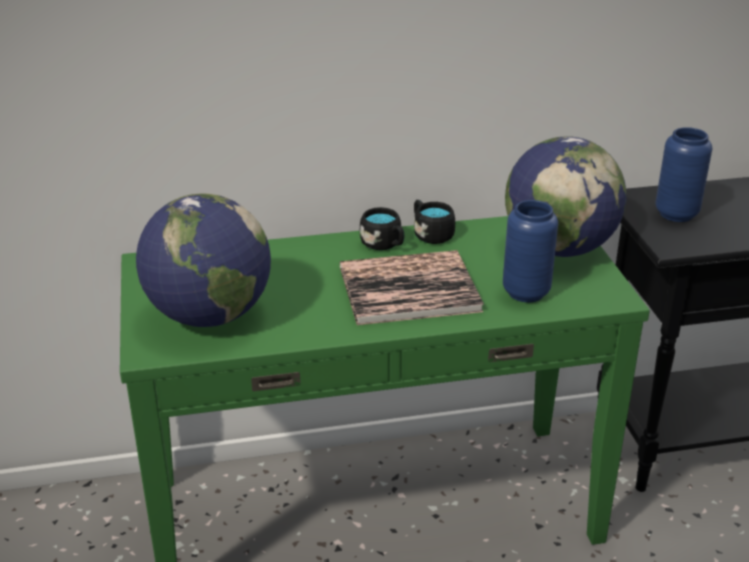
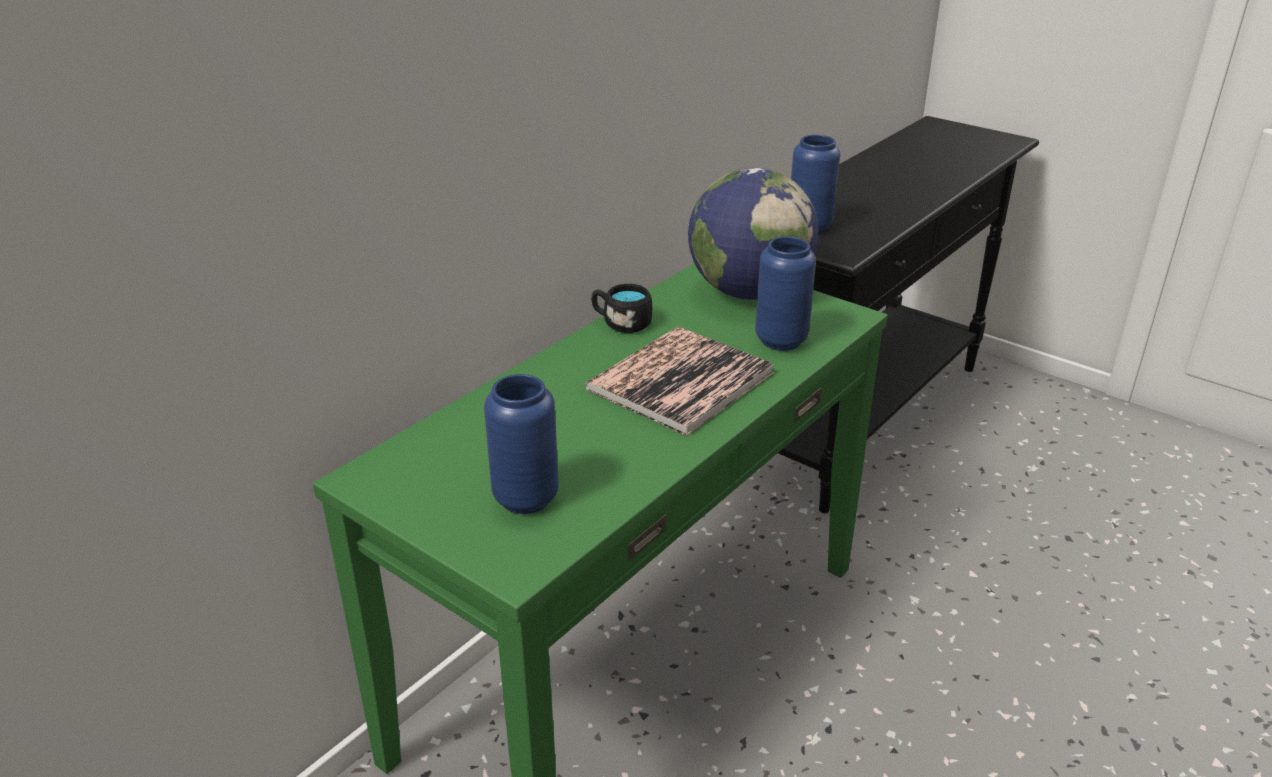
camera: 40 degrees left, 0 degrees up
globe [136,193,271,327] -> blue vase [484,374,559,514]
black mug [360,207,404,250] -> none

